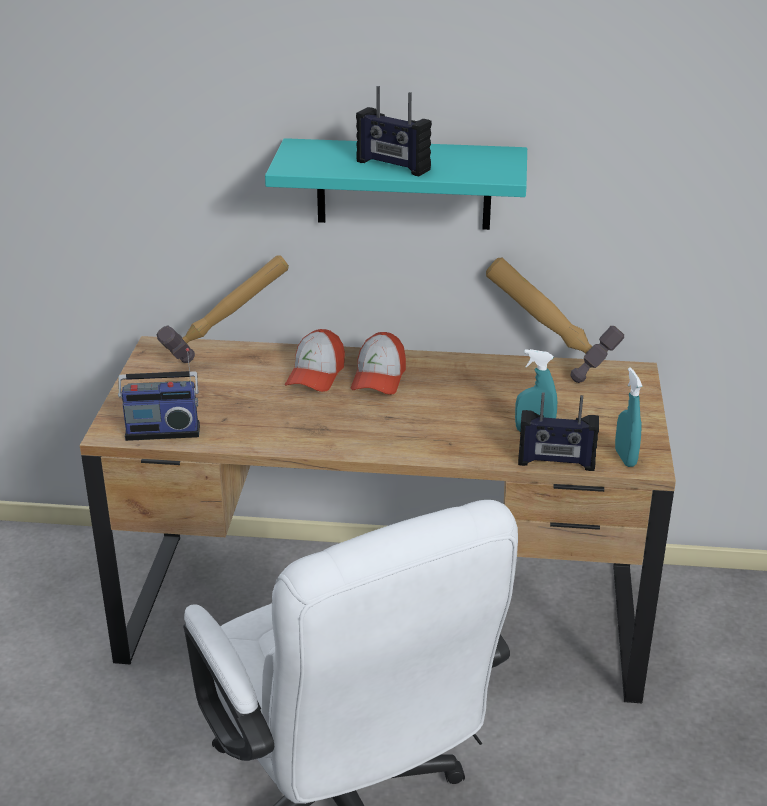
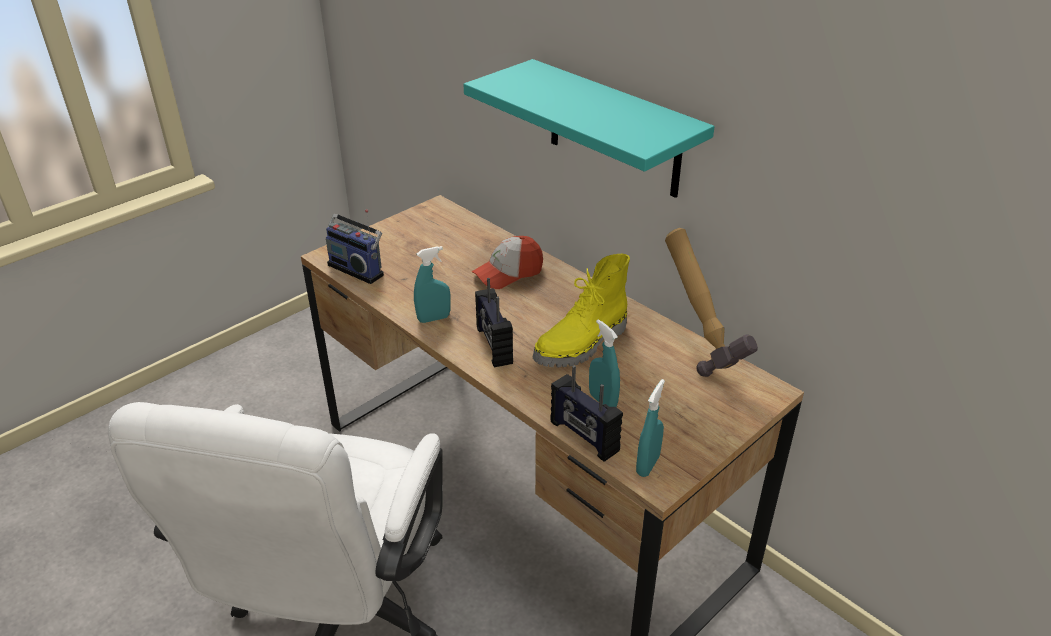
camera: 40 degrees right, 5 degrees up
hammer [156,255,289,363] -> none
cap [350,332,406,395] -> none
radio [356,86,432,176] -> radio moved to [475,278,513,367]
none -> turquoise spray bottle [414,246,451,323]
none -> yellow boot [533,254,630,367]

